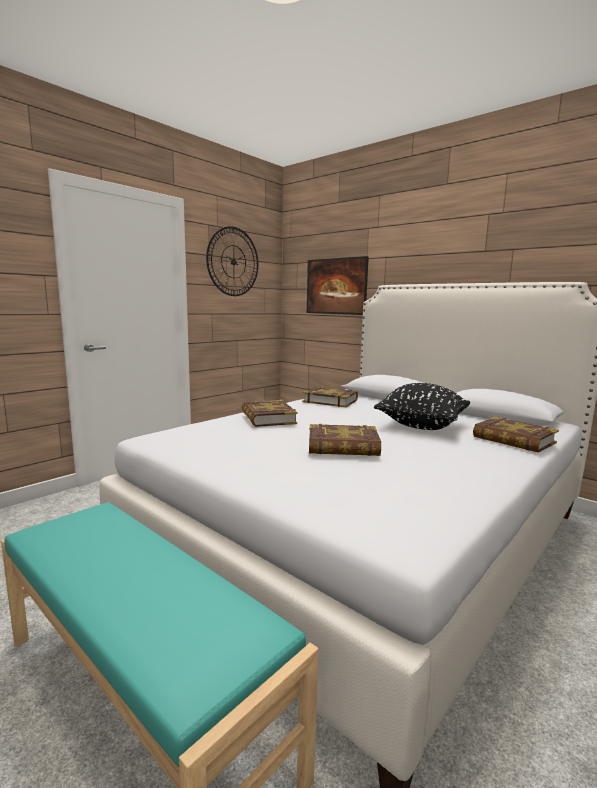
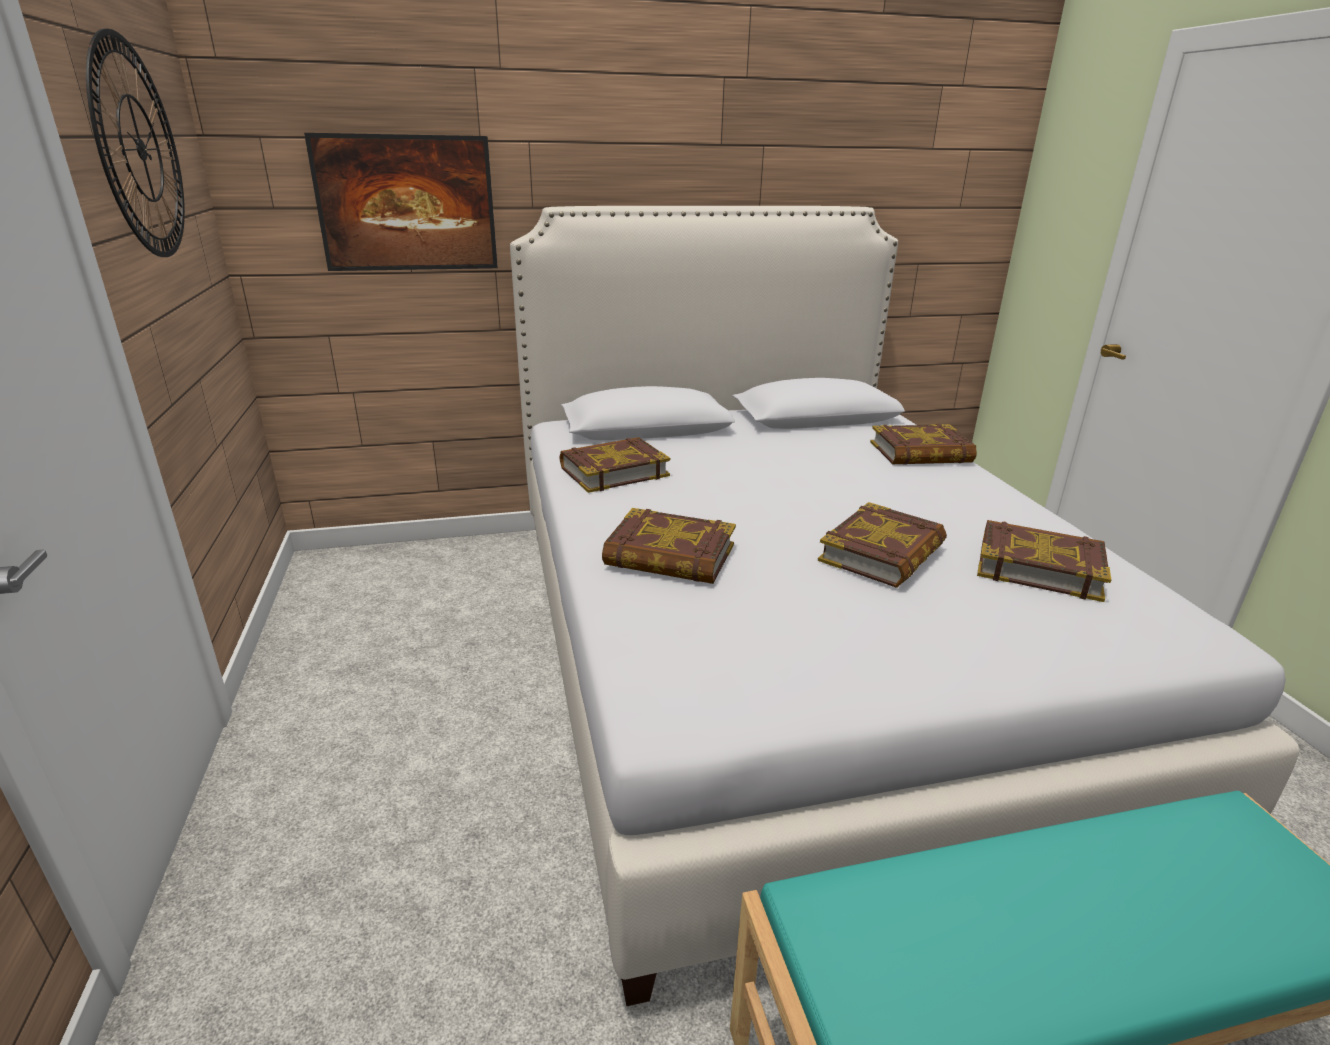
camera: 55 degrees left, 15 degrees up
black pillow [374,383,470,430] -> none
none -> book [977,520,1112,602]

